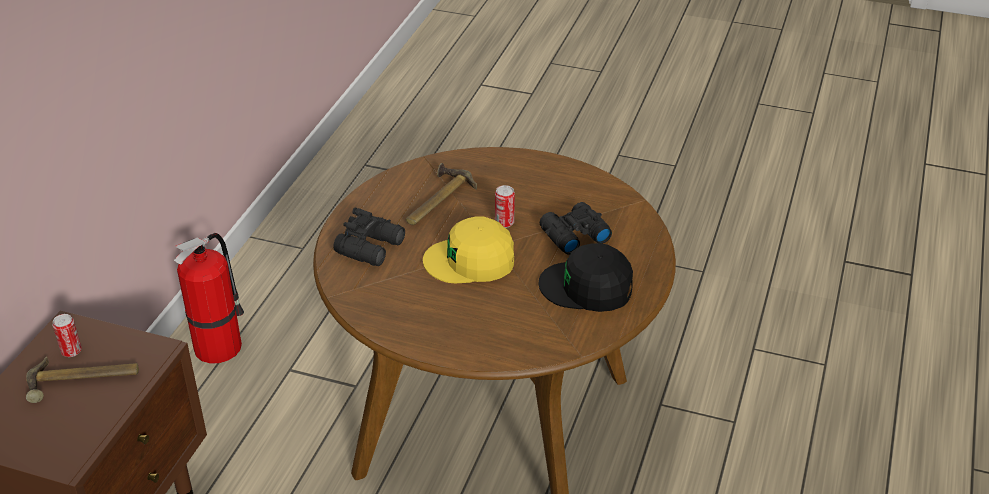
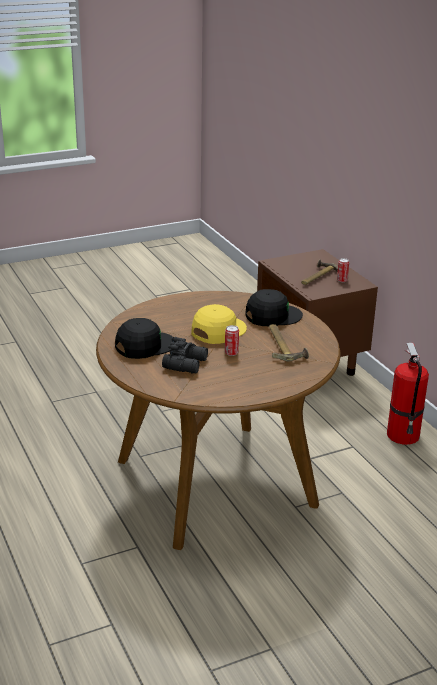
camera: 135 degrees right, 10 degrees down
black binoculars [333,208,405,266] -> black cap [245,289,303,326]

